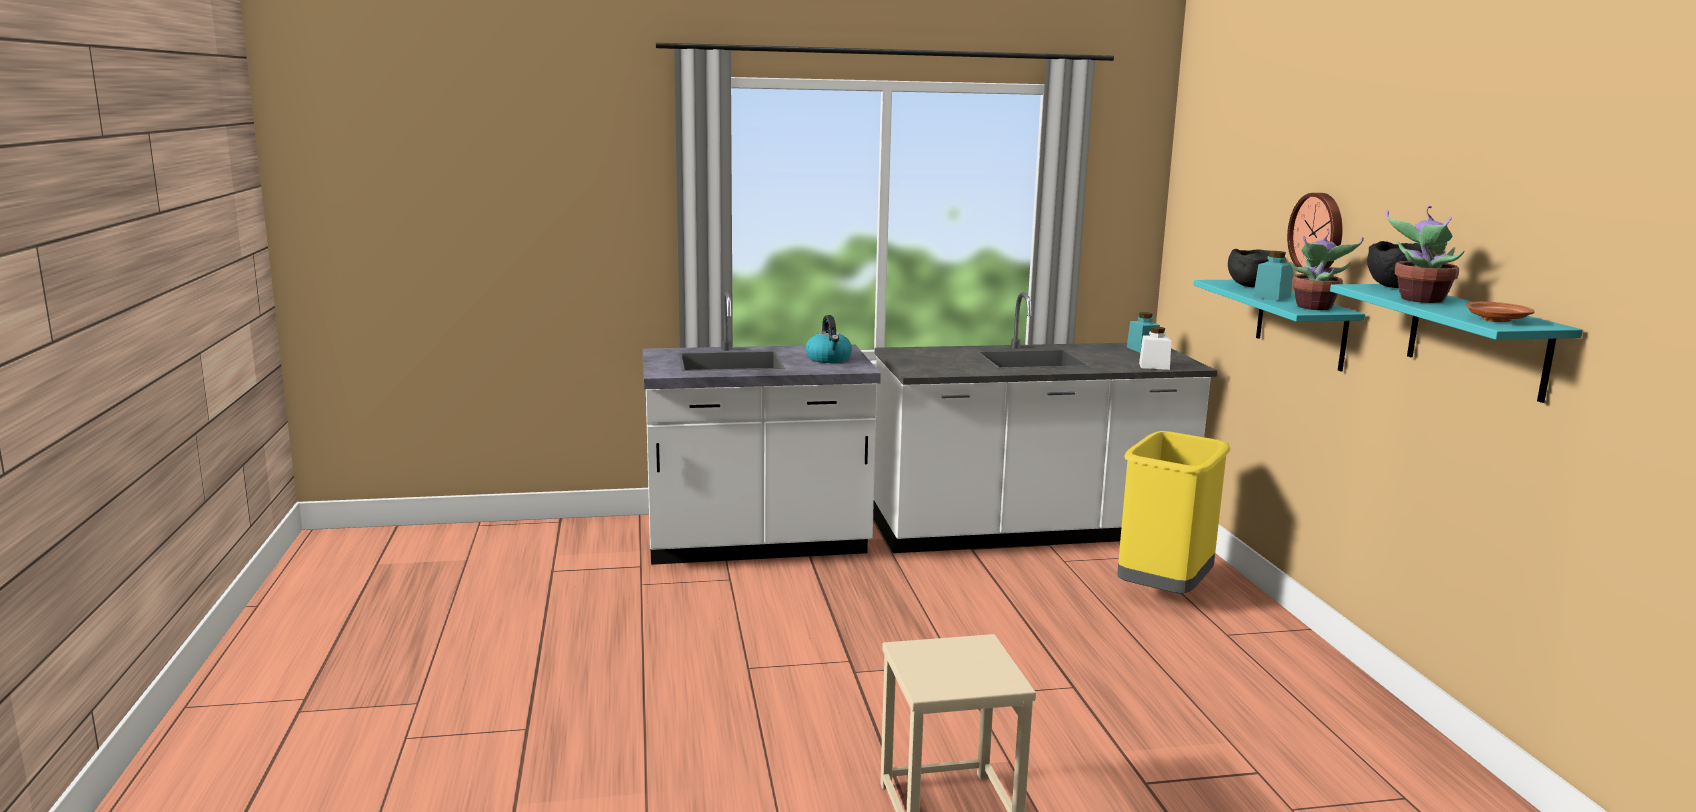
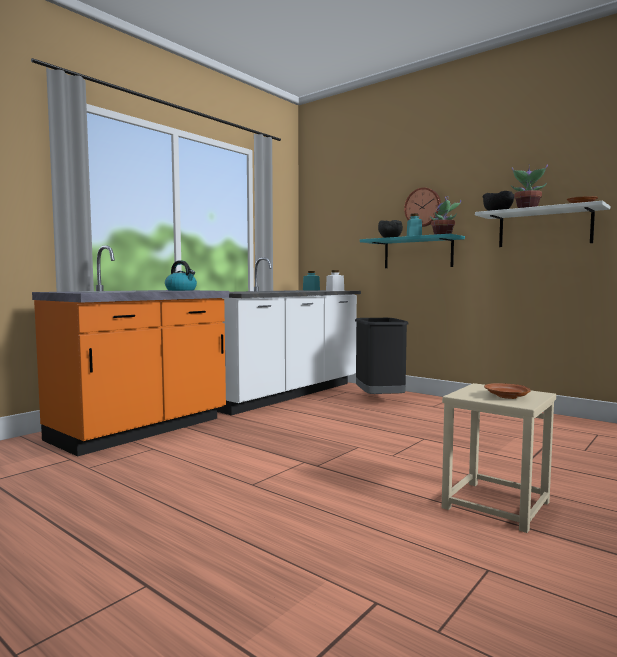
camera: 40 degrees left, 10 degrees down
white counter [643,292,881,565] -> orange counter [32,245,229,456]
yellow trash can [1117,431,1230,594] -> black trash can [355,318,408,394]
turquoise shelf [1330,284,1583,403] -> white shelf [475,201,610,247]
none -> brown plate [484,383,531,399]

